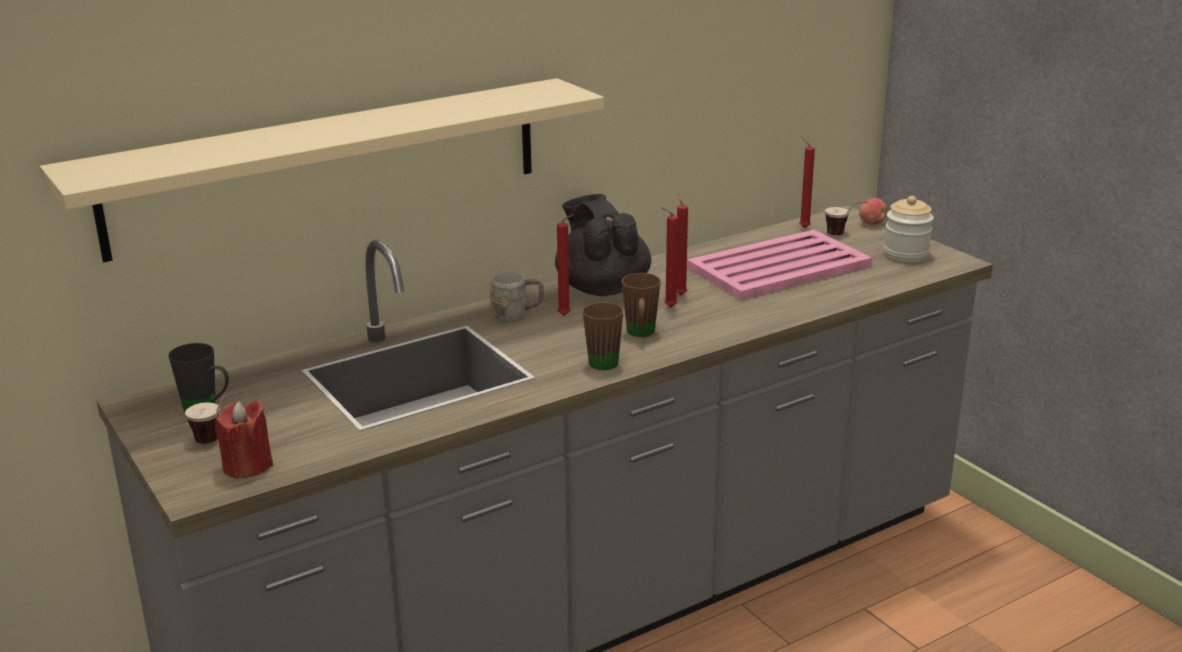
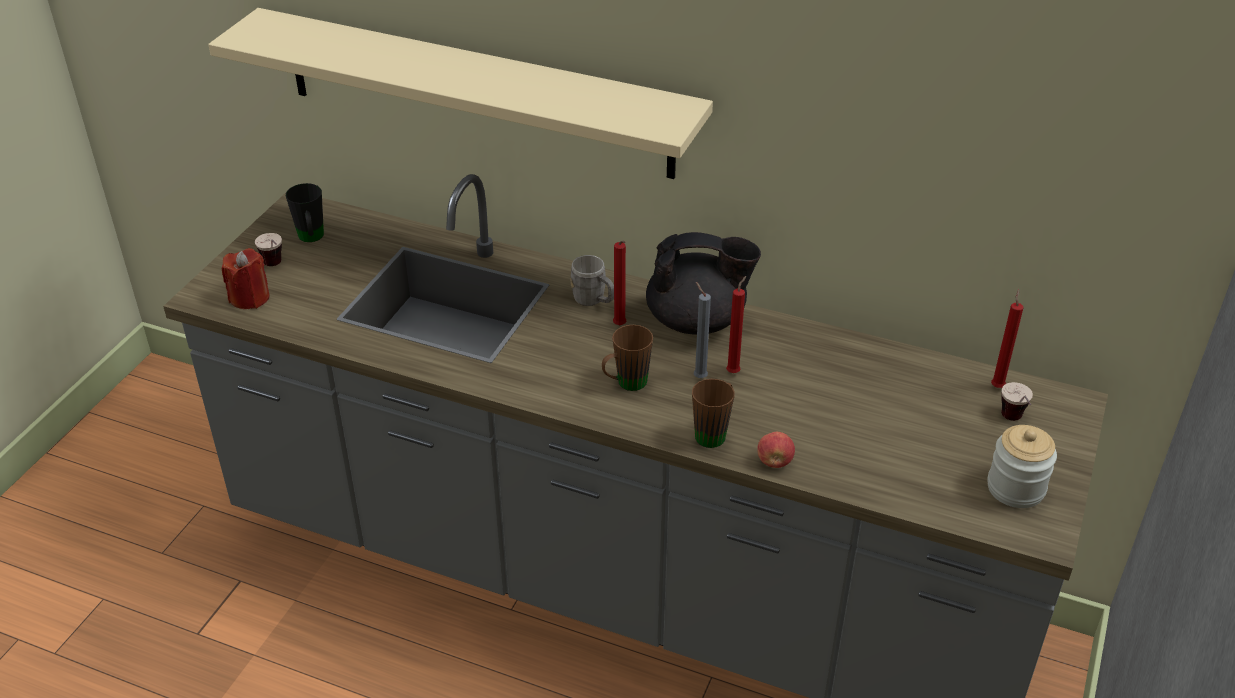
camera: 55 degrees right, 15 degrees up
black teapot [555,194,651,296] -> black teapot turned 60 degrees clockwise [646,232,761,335]
brown mug [583,302,624,370] -> brown mug moved to [692,379,735,448]
red candle [662,207,678,307] -> grey candle [694,282,711,378]
pink tray [687,230,872,300] -> none
apple [859,198,887,225] -> apple moved to [757,432,795,468]

